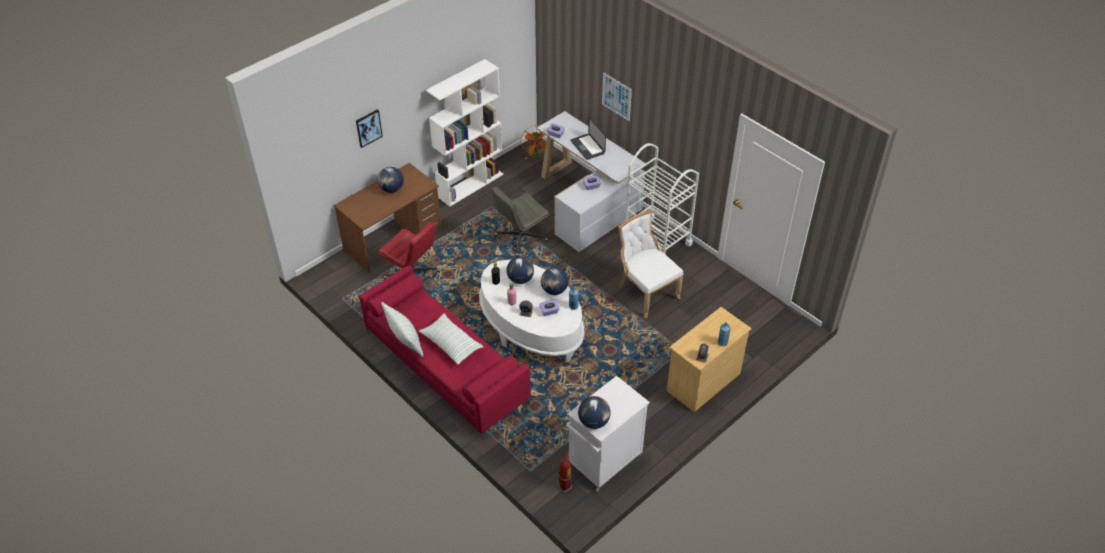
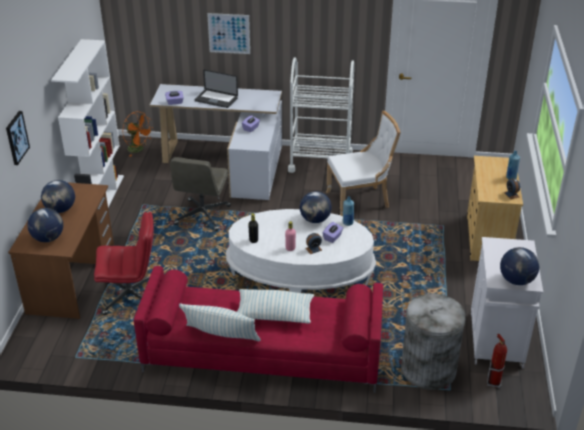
camera: 40 degrees left, 10 degrees down
globe [507,257,534,284] -> globe moved to [27,208,63,242]
white chair [618,210,683,318] -> white chair turned 150 degrees clockwise [326,111,401,216]
none -> grey trash can [401,293,466,390]

